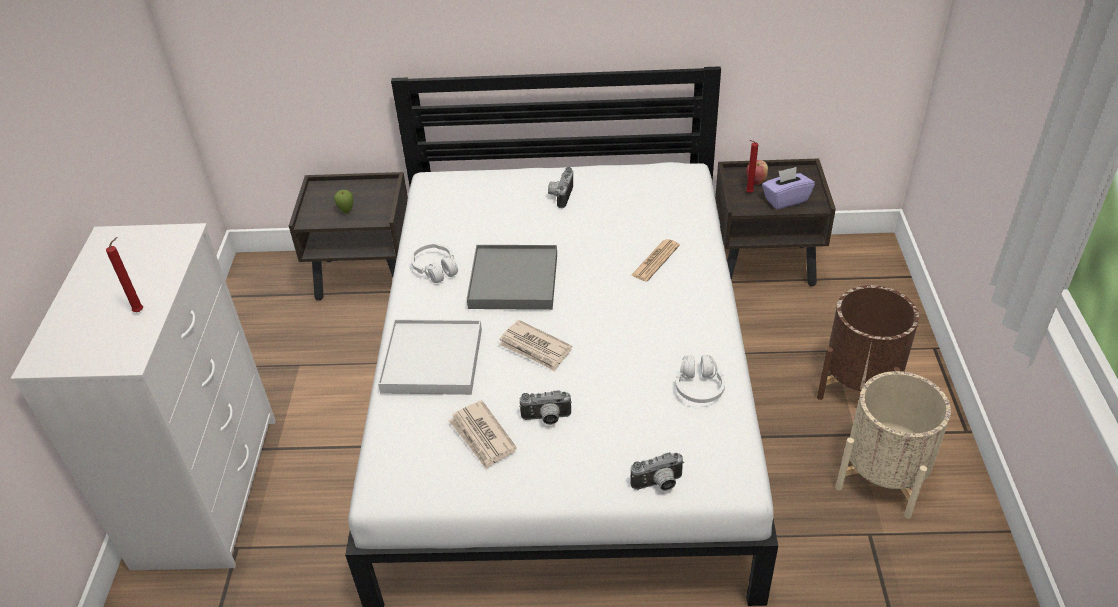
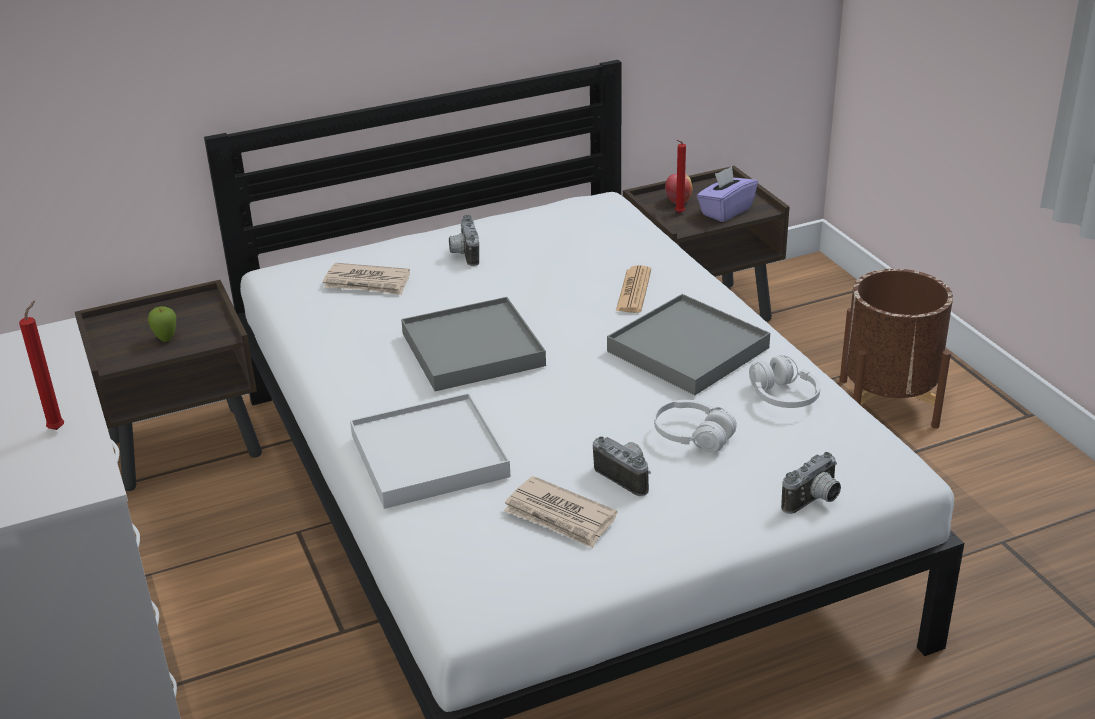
camera: 25 degrees left, 10 degrees down
white headphones [411,244,458,283] -> white headphones moved to [654,400,737,453]
newspaper [499,320,572,371] -> newspaper moved to [323,263,410,295]
camera [519,390,572,425] -> camera turned 105 degrees counterclockwise [593,436,651,496]
beige planter [835,371,951,519] -> none
none -> grey tray [607,294,770,395]

